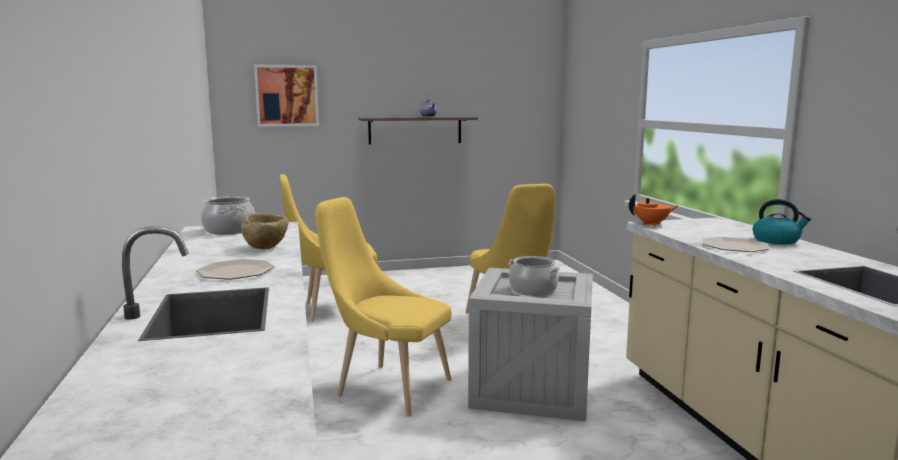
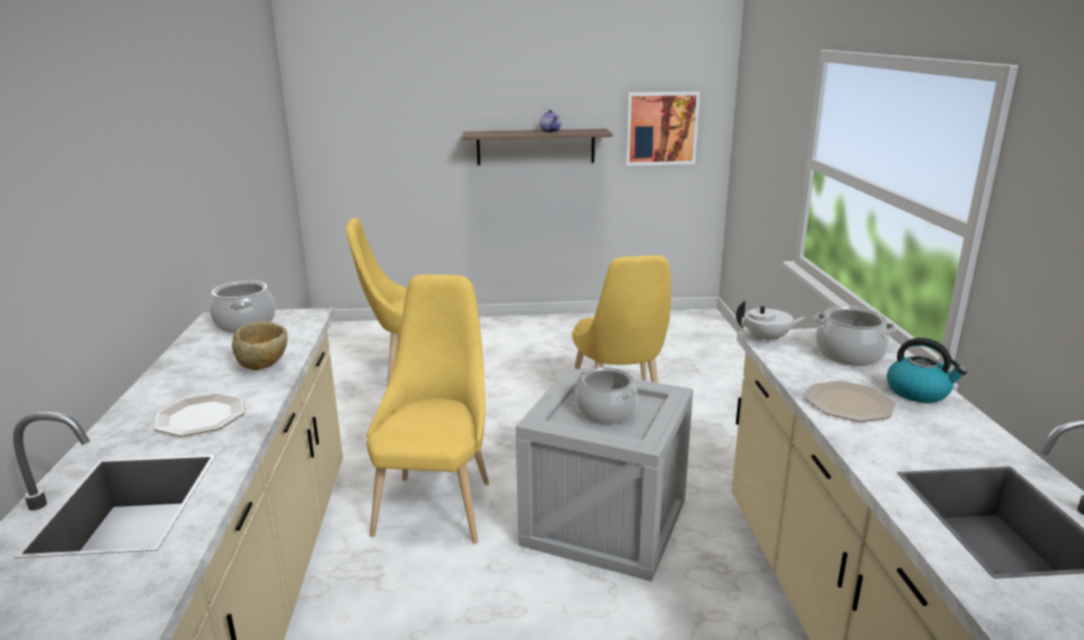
camera: 10 degrees right, 10 degrees up
picture [254,65,319,127] -> picture moved to [626,91,700,166]
yellow chair [315,197,451,417] -> yellow chair turned 60 degrees clockwise [367,274,489,543]
orange teapot [629,194,678,226] -> white teapot [736,301,806,344]
none -> cooking pot [814,306,896,366]

